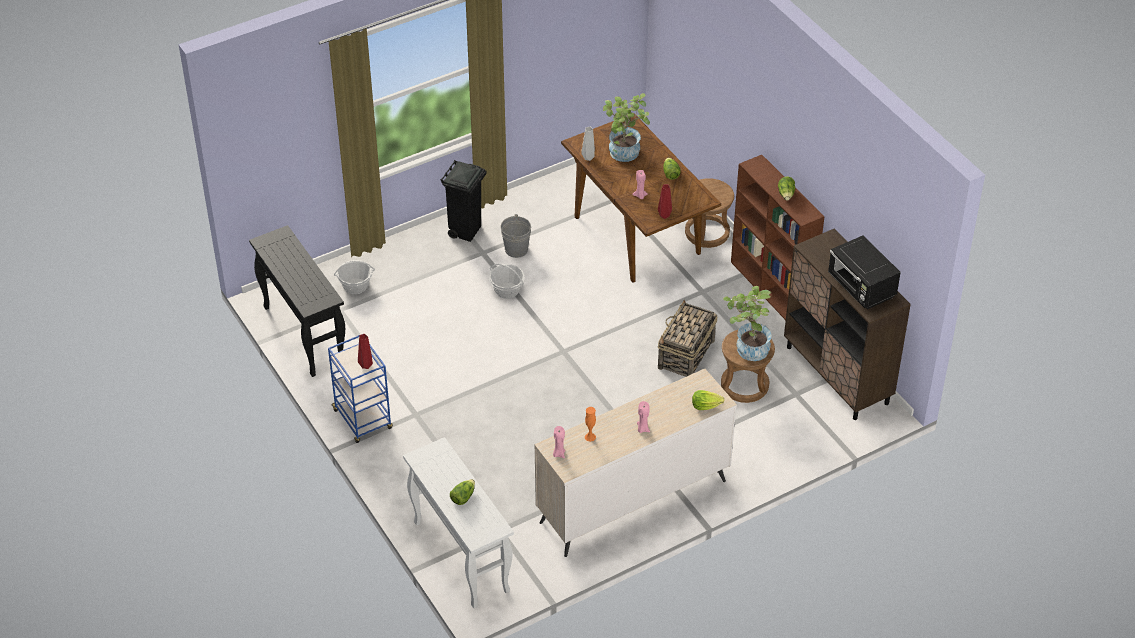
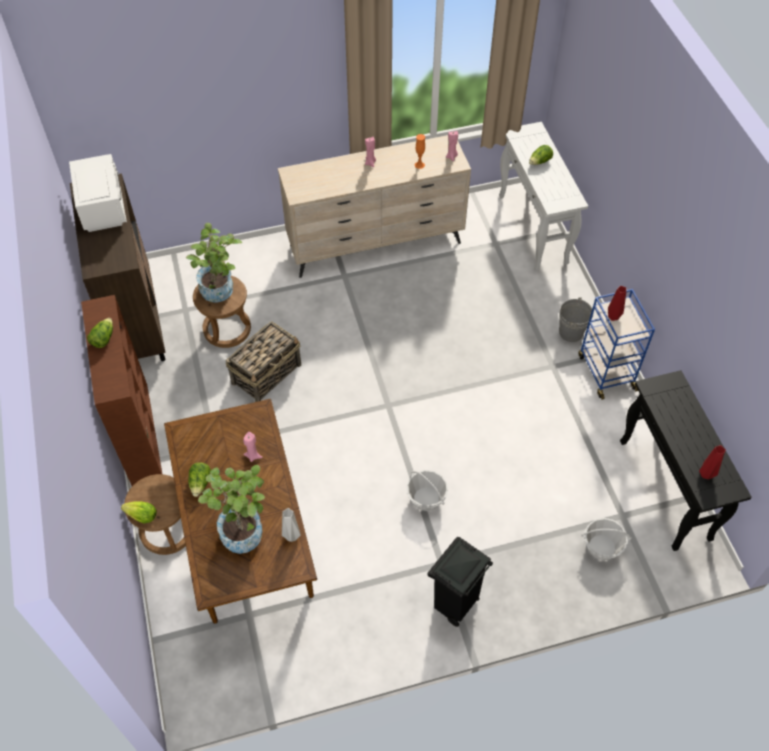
camera: 165 degrees left, 10 degrees up
grey bucket [500,214,531,258] -> grey bucket moved to [559,297,593,342]
red vase [658,184,672,219] -> red vase moved to [699,445,726,479]
lettuce [692,390,724,410] -> lettuce moved to [121,501,157,523]
black microwave [828,236,901,309] -> white microwave [69,154,127,232]

